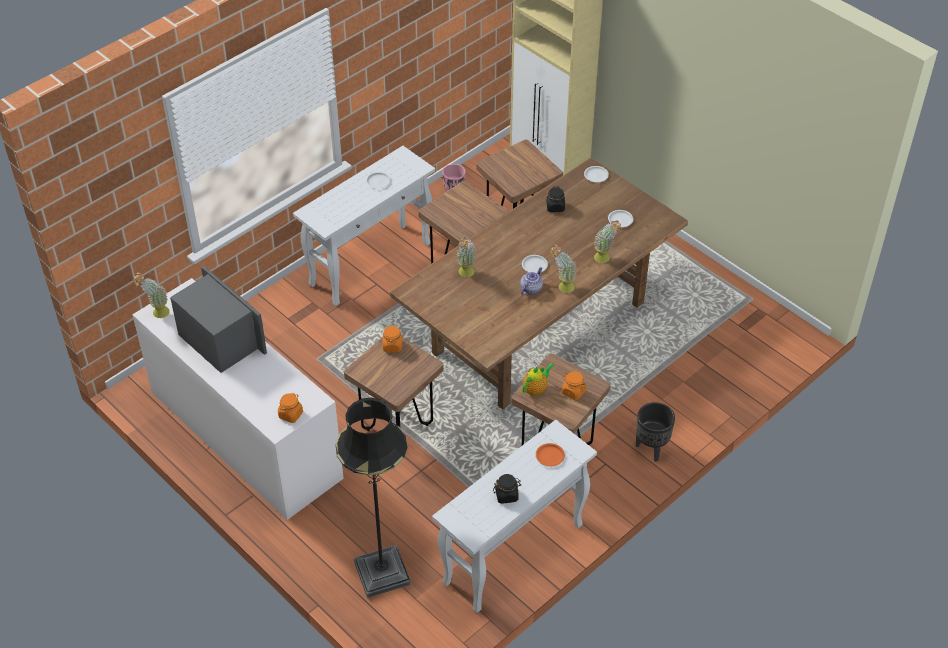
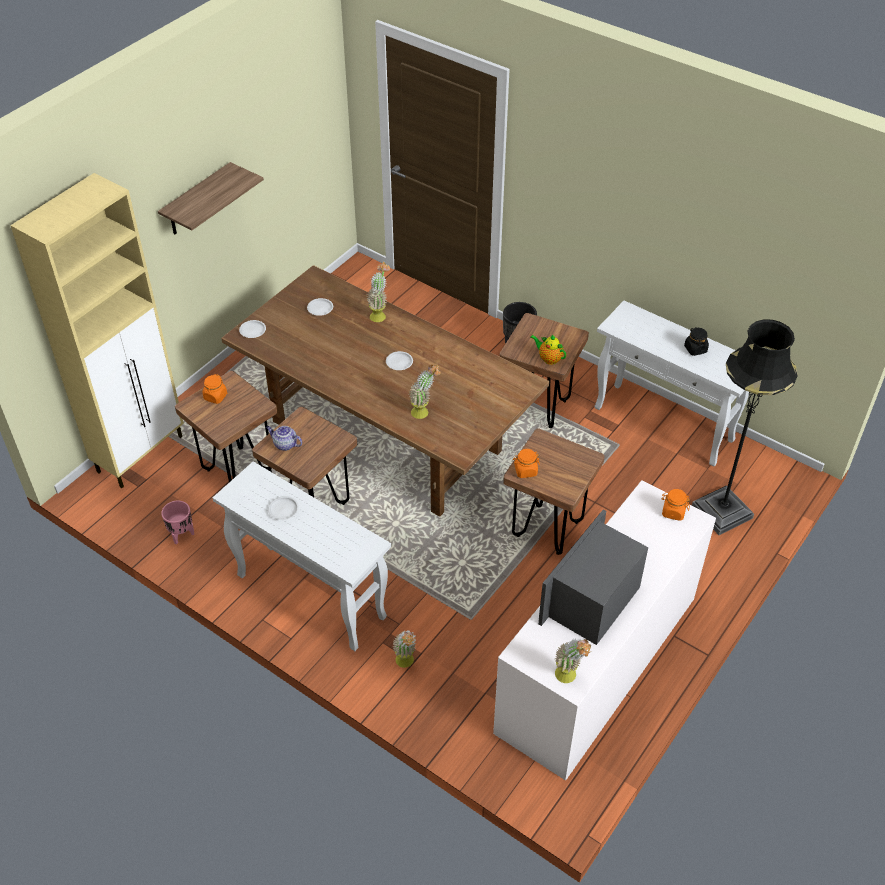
camera: 100 degrees left, 0 degrees up
teapot [520,267,543,295] -> teapot moved to [266,426,302,451]
orange plate [536,443,565,467] -> none
black jar [546,186,565,212] -> none
potted plant [550,245,577,293] -> potted plant moved to [393,630,416,668]
orange jar [562,371,586,400] -> orange jar moved to [203,374,227,404]
none -> shelf [158,162,264,235]

